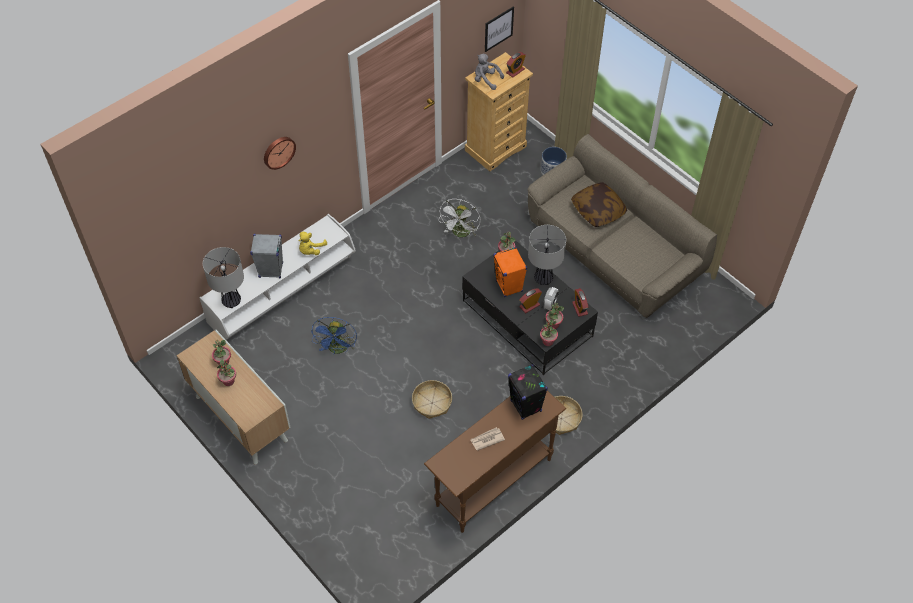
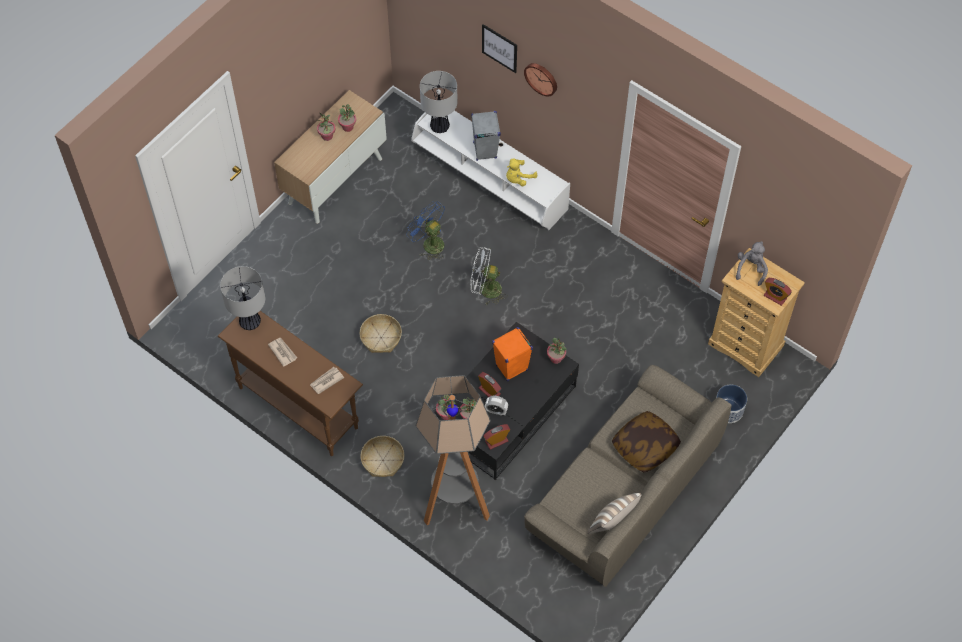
camera: 80 degrees right, 5 degrees up
yellow plush toy [299,232,327,255] -> yellow plush toy turned 60 degrees counterclockwise [506,158,537,186]
blue fan [311,317,357,354] -> blue fan turned 45 degrees clockwise [406,202,445,260]
white fan [438,199,480,237] -> white fan moved to [470,247,507,305]
picture [485,7,514,52] -> picture moved to [482,24,517,73]
black speaker [508,364,548,420] -> newspaper [310,367,344,394]
table lamp [528,225,566,285] -> table lamp moved to [220,266,265,330]
none -> floor lamp [415,375,491,525]
none -> pillow [587,493,641,534]

